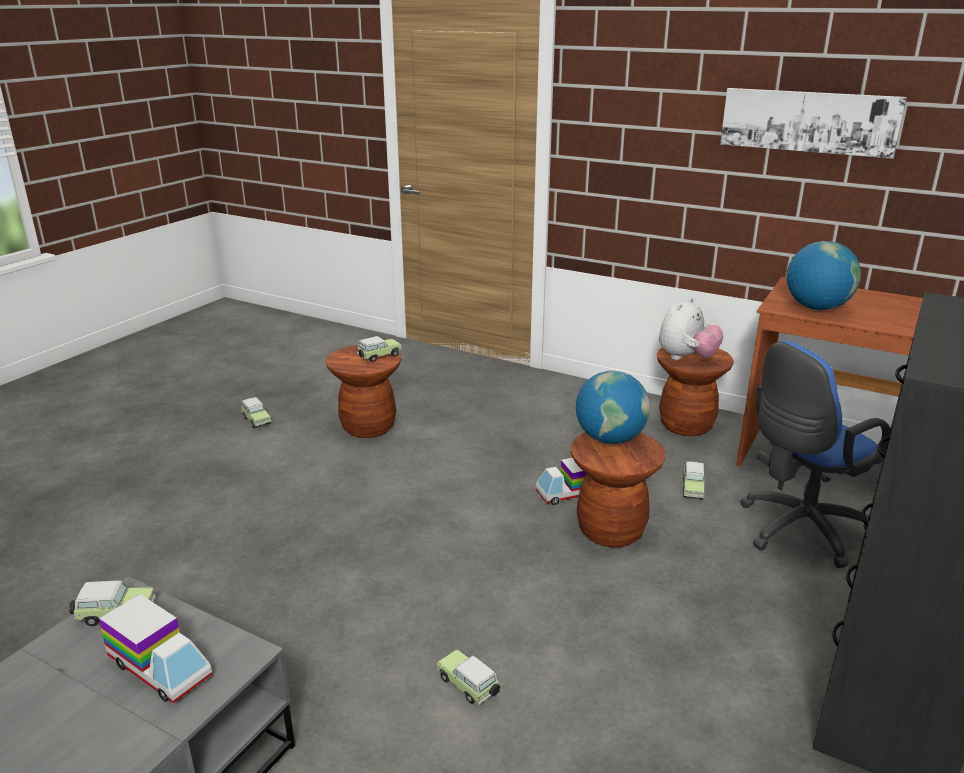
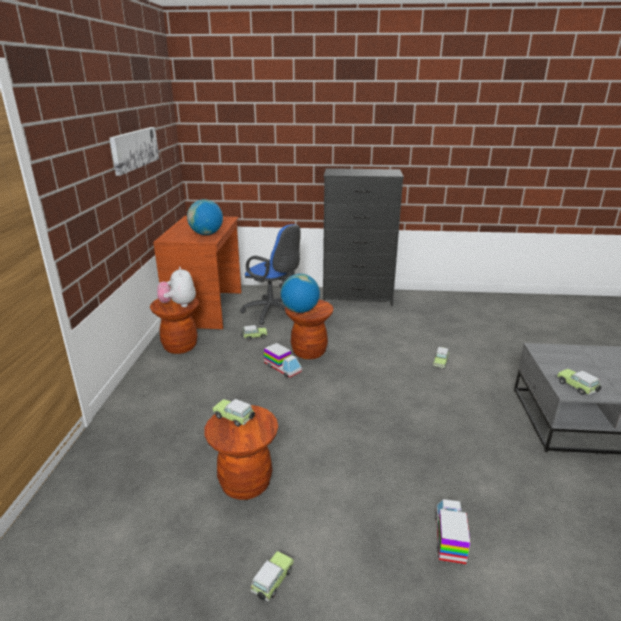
camera: 115 degrees left, 0 degrees up
toy truck [99,594,212,703] -> toy truck moved to [435,499,470,564]
plush toy [659,297,724,360] -> plush toy turned 120 degrees counterclockwise [157,267,196,307]

